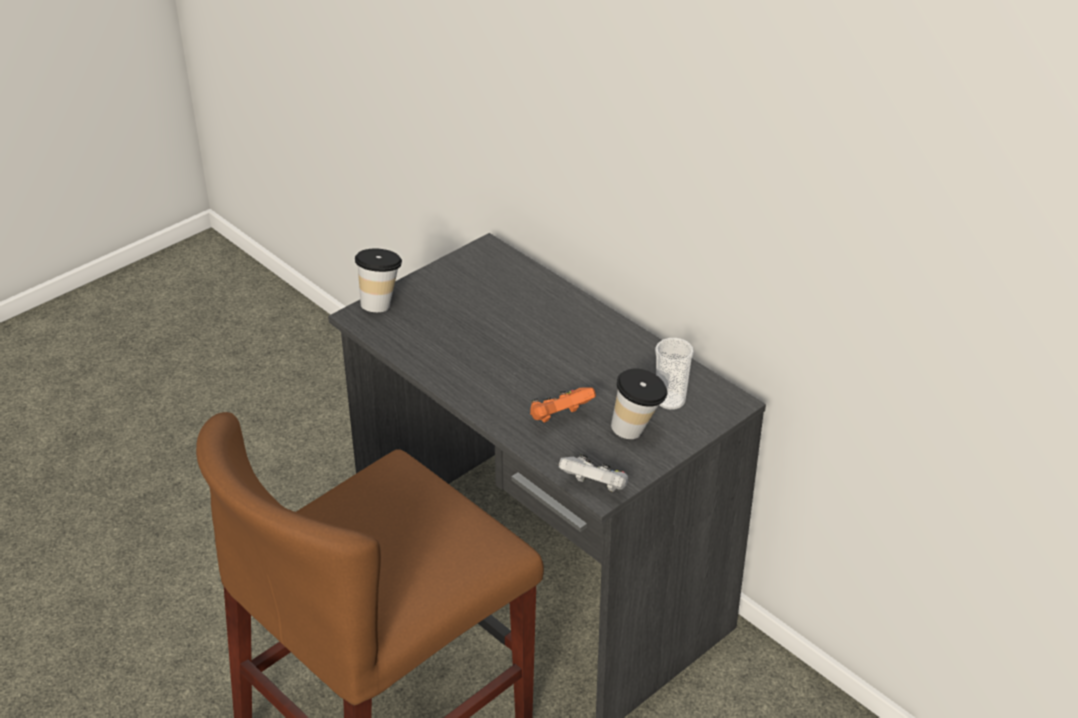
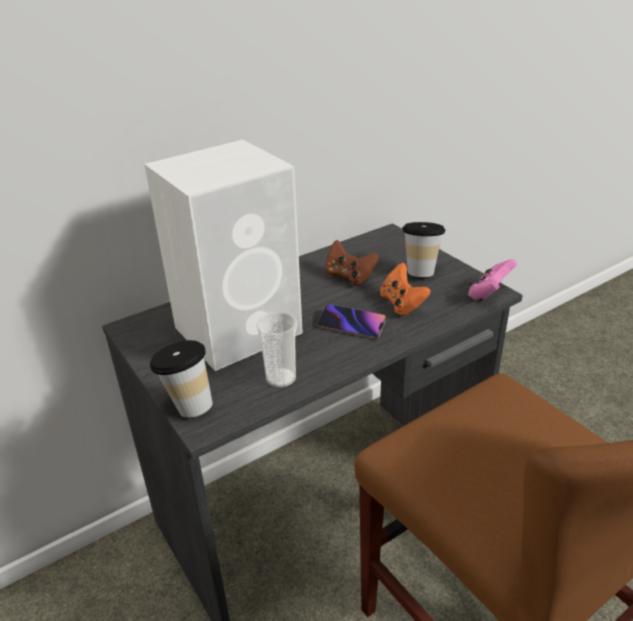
camera: 80 degrees left, 5 degrees down
white game controller [559,454,628,492] -> pink game controller [468,259,517,300]
cup [655,338,694,410] -> cup moved to [256,311,298,388]
none -> white speaker [144,140,303,371]
none -> phone [317,304,386,339]
none -> brown game controller [326,240,379,285]

